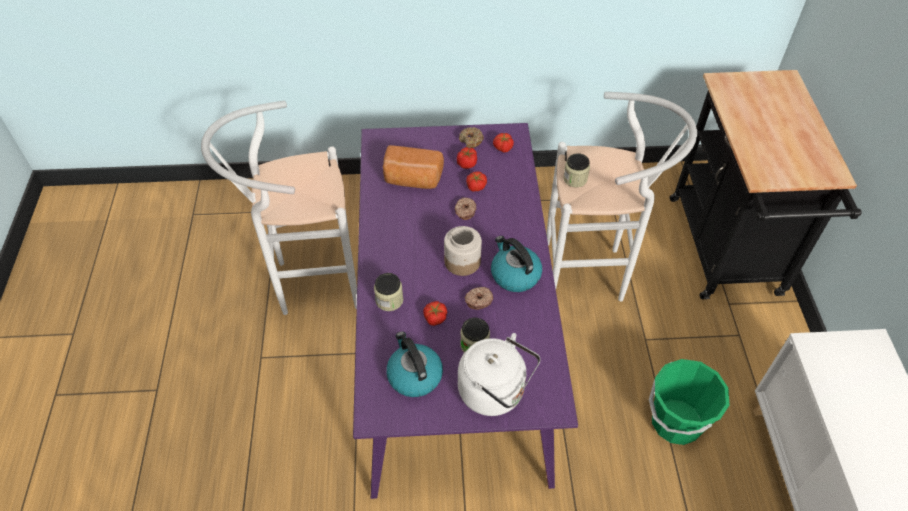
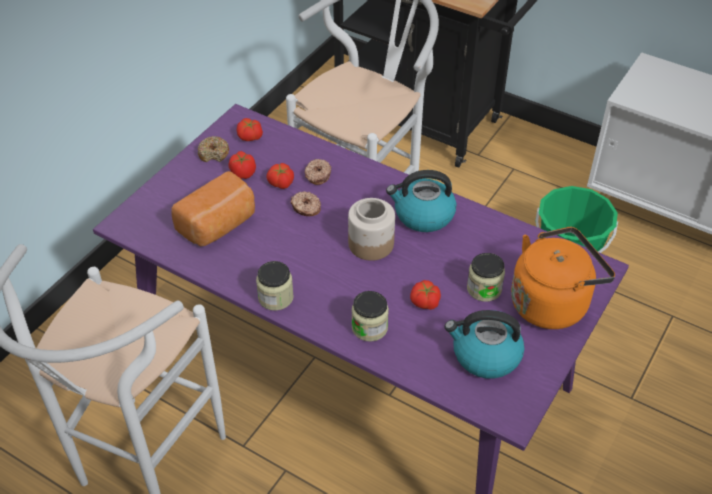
camera: 55 degrees left, 5 degrees down
white kettle [458,333,540,416] -> orange kettle [511,227,615,329]
donut [465,287,493,310] -> donut moved to [304,159,332,185]
jar [563,153,590,187] -> jar moved to [256,261,294,311]

